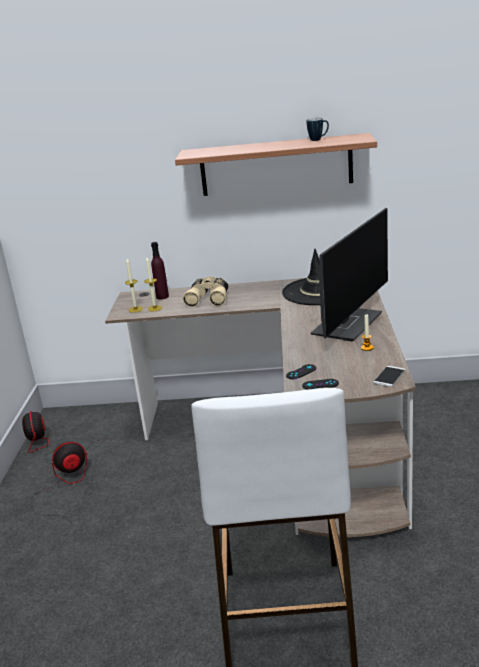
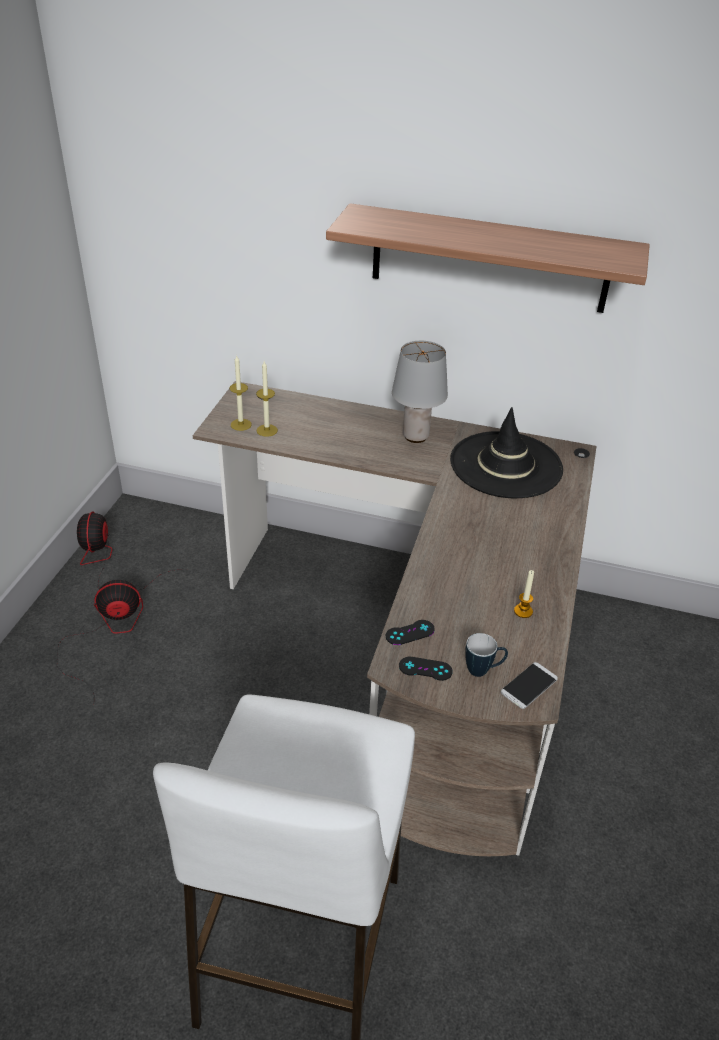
camera: 10 degrees right, 15 degrees up
purple bottle [151,242,169,300] -> none
beige binoculars [183,276,228,307] -> none
mug [306,118,329,141] -> mug moved to [465,633,508,677]
monitor [311,208,388,342] -> none
none -> grey table lamp [392,341,448,443]

